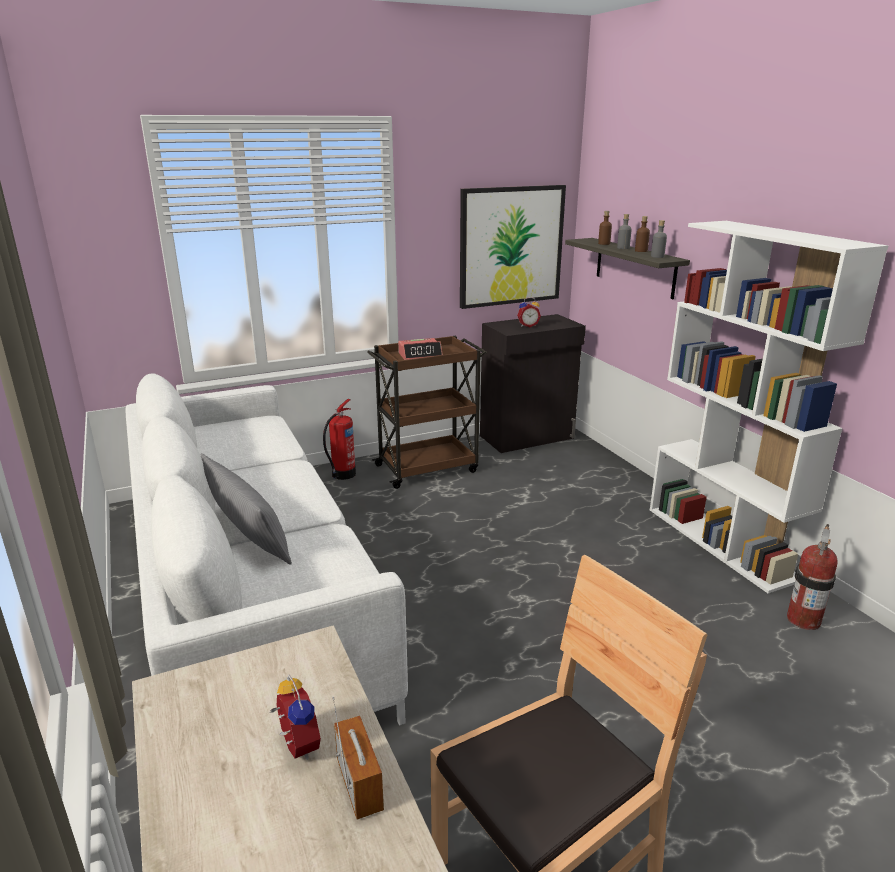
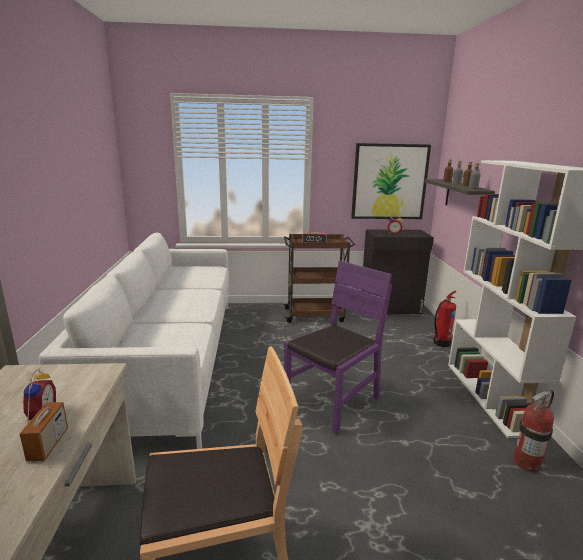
camera: 20 degrees right, 5 degrees down
grey pillow [201,453,292,565] -> none
fire extinguisher [323,399,356,480] -> fire extinguisher moved to [433,291,457,347]
none -> purple chair [284,261,392,435]

